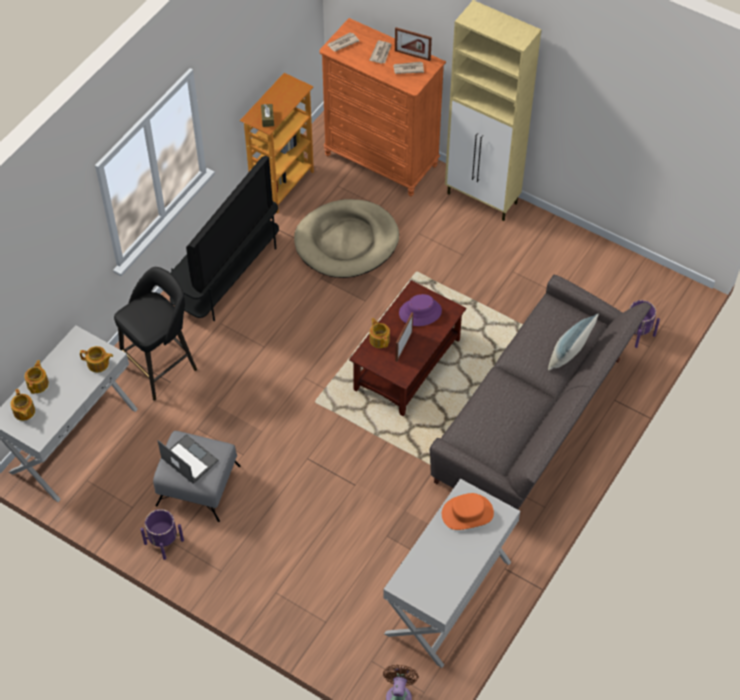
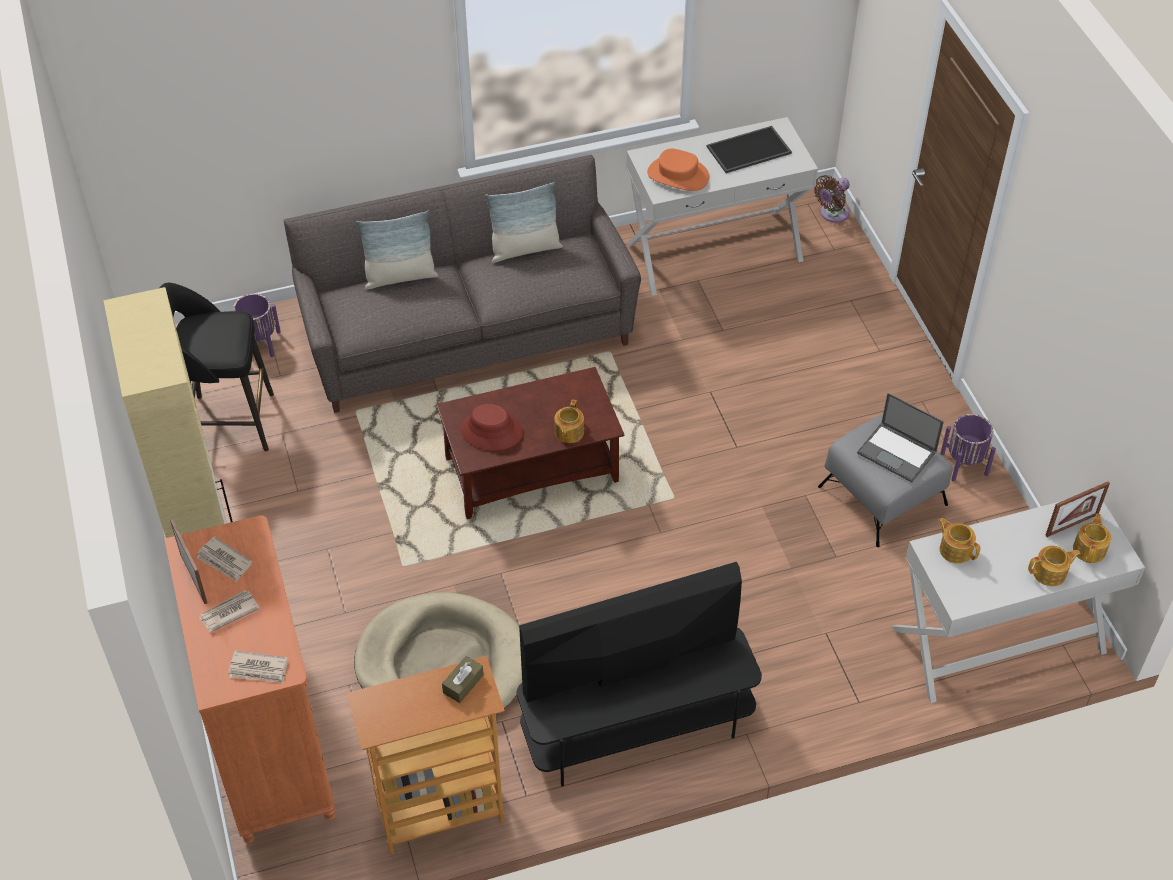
camera: 140 degrees left, 5 degrees down
teapot [24,360,49,394] -> teapot turned 150 degrees counterclockwise [1028,546,1081,586]
black stool [114,267,197,400] -> black stool moved to [159,283,274,451]
laptop [157,434,219,484] -> laptop turned 45 degrees counterclockwise [857,393,944,483]
picture frame [396,313,413,362] -> picture frame moved to [1045,481,1110,537]
purple hat [399,294,442,326] -> red hat [460,404,523,451]
none -> pillow [485,182,563,263]
none -> tray [707,126,792,173]

